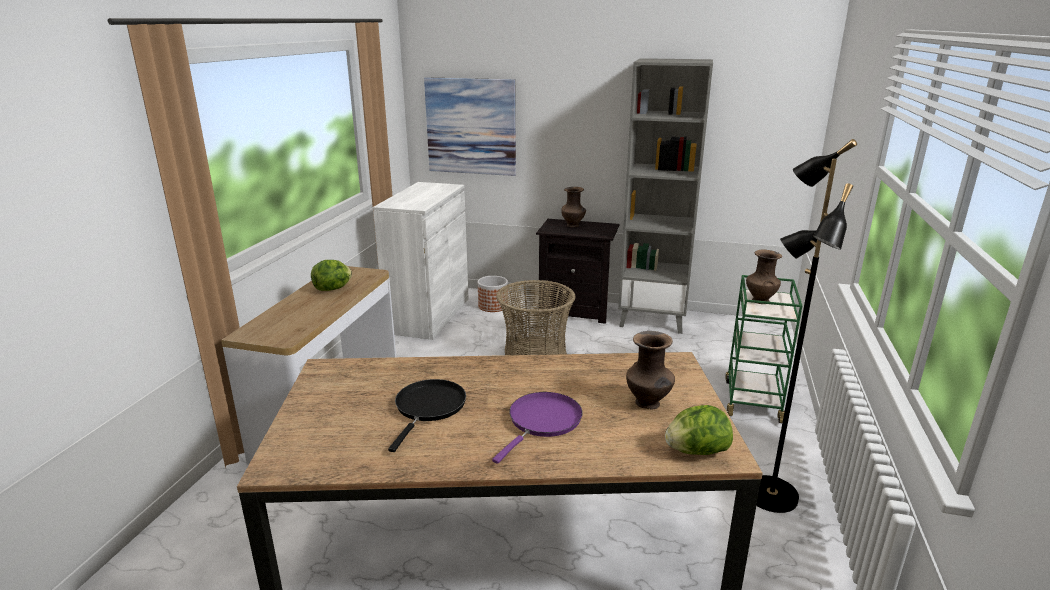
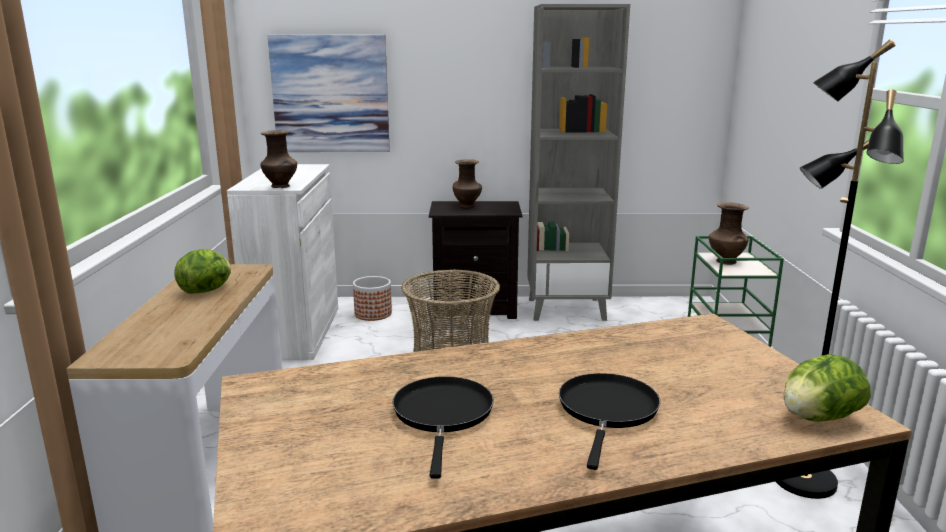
camera: 15 degrees left, 5 degrees down
purple frying pan [492,392,583,464] -> black frying pan [559,373,660,470]
brown vase [626,331,675,410] -> brown vase moved to [261,130,297,188]

